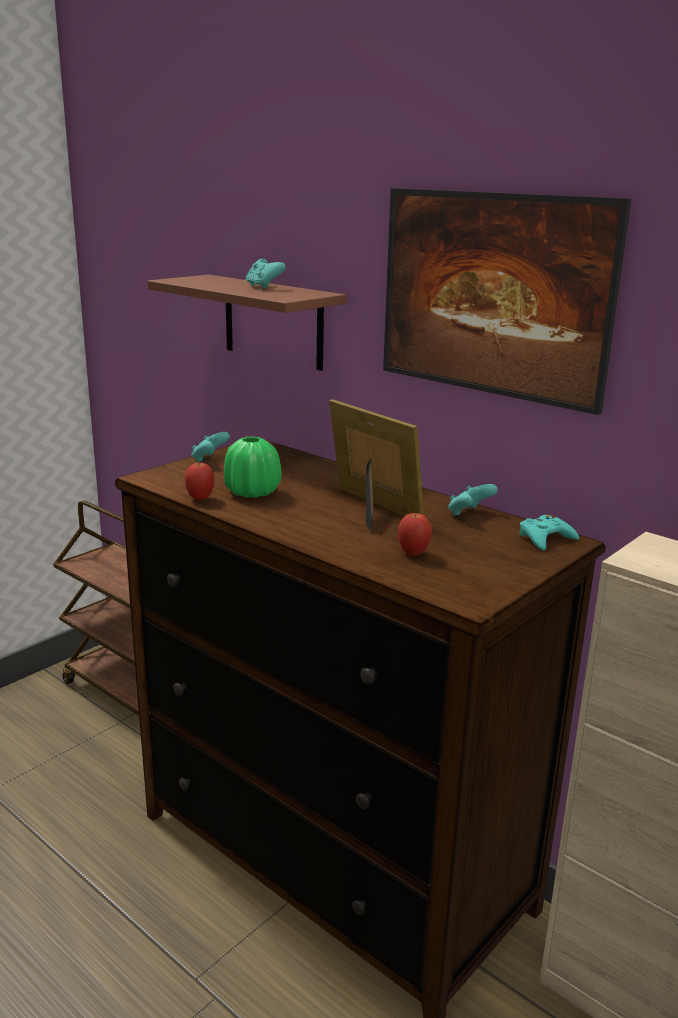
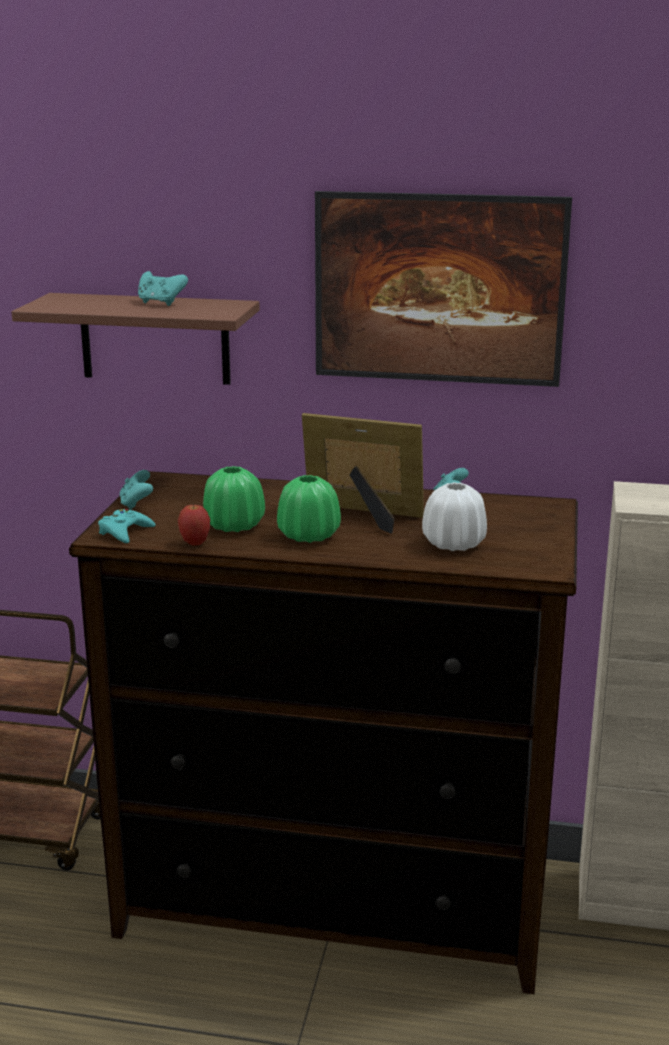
camera: 30 degrees left, 0 degrees up
apple [398,511,432,556] -> white vase [422,482,487,551]
turquoise game controller [519,515,579,551] -> turquoise game controller moved to [98,509,156,543]
none -> green vase [277,475,341,543]

